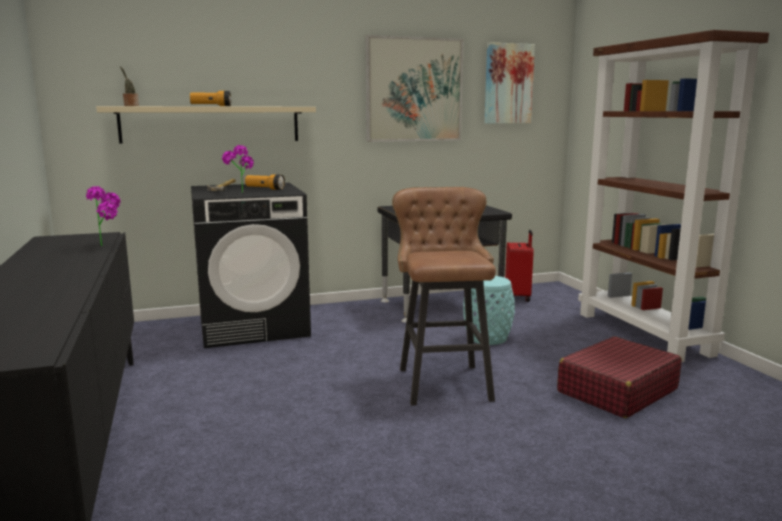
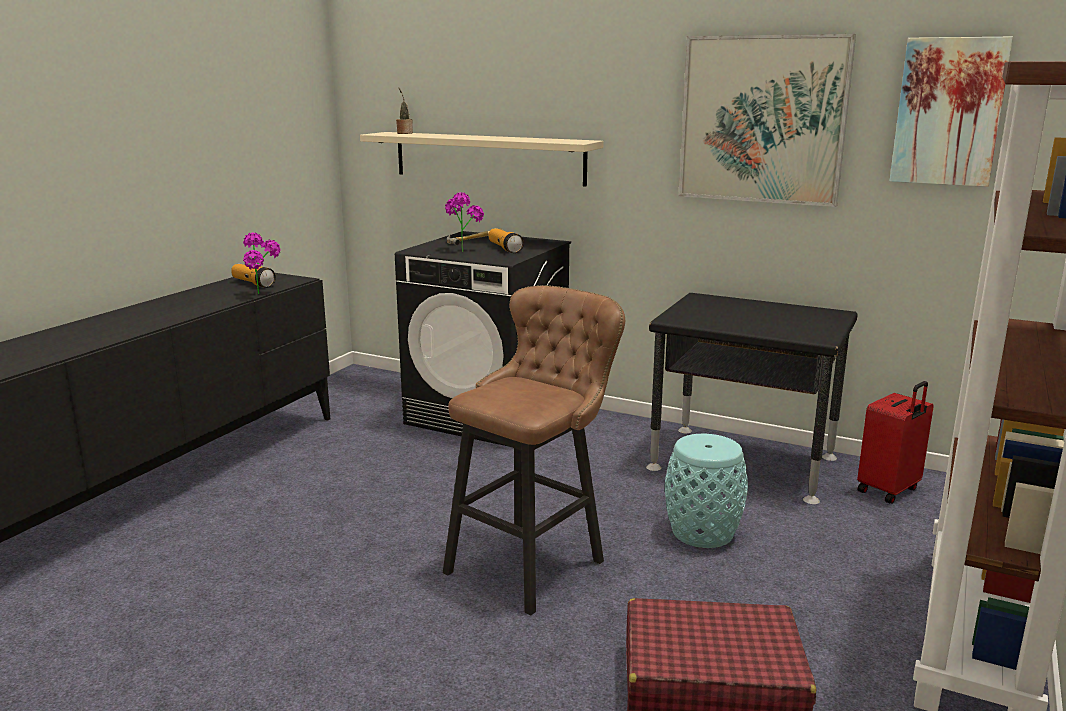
camera: 45 degrees right, 5 degrees up
flashlight [190,91,231,106] -> flashlight moved to [231,264,276,288]

